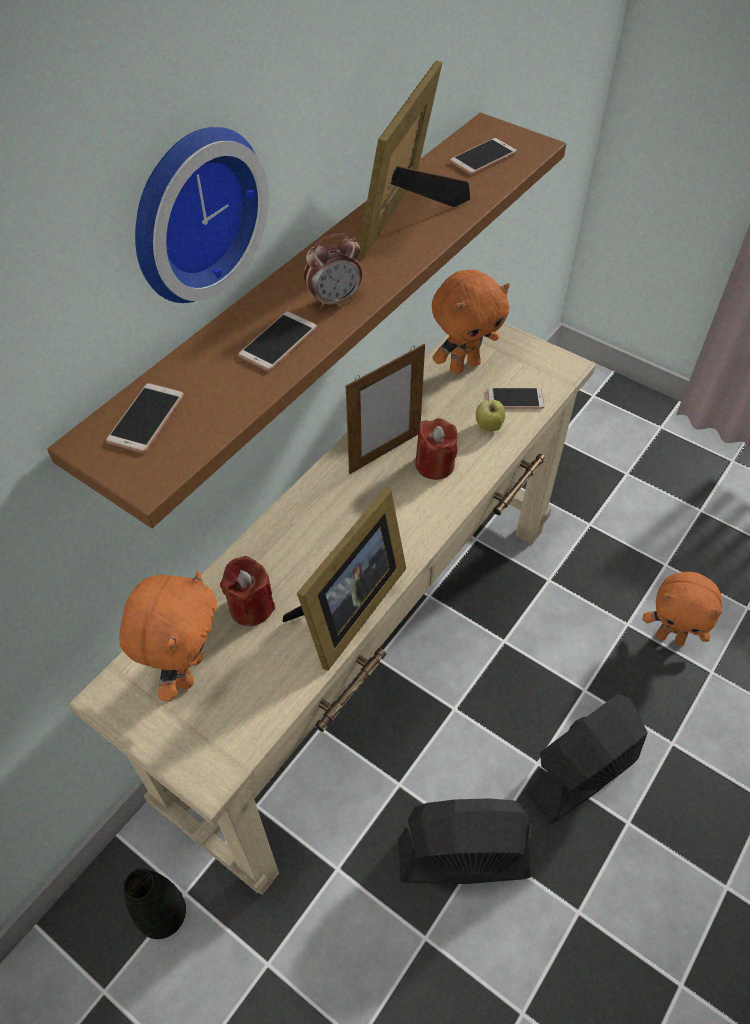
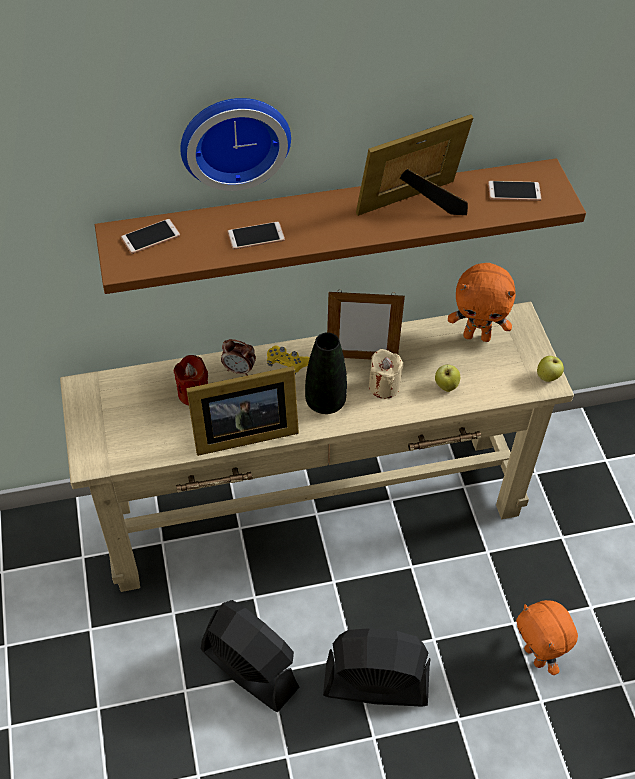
camera: 40 degrees right, 0 degrees up
orange plush toy [119,571,217,702] -> none
black vase [124,868,186,939] -> black vase moved to [305,332,347,414]
alarm clock [304,233,362,309] -> alarm clock moved to [221,339,256,376]
red candle [415,418,458,480] -> beige candle [369,349,403,399]
phone [487,388,544,409] -> none
none -> yellow game controller [267,346,310,375]
none -> apple [537,356,564,382]

